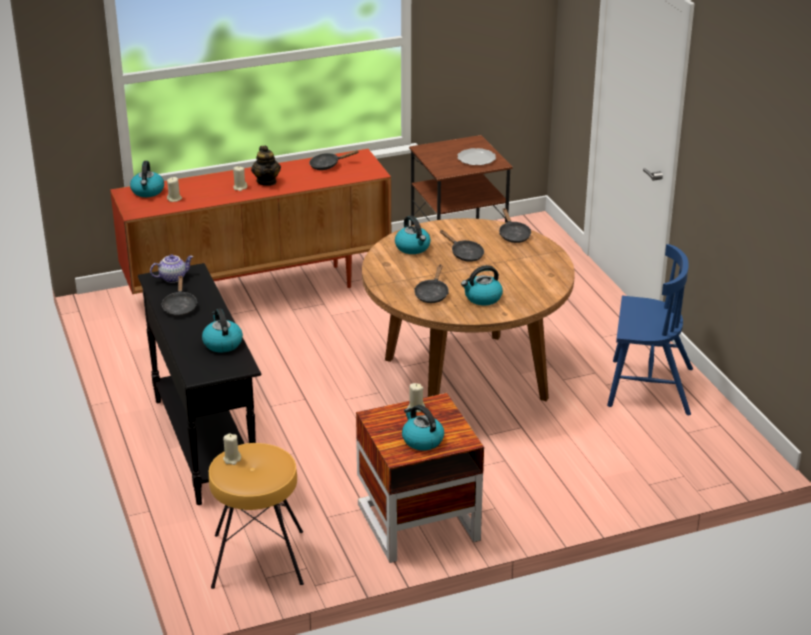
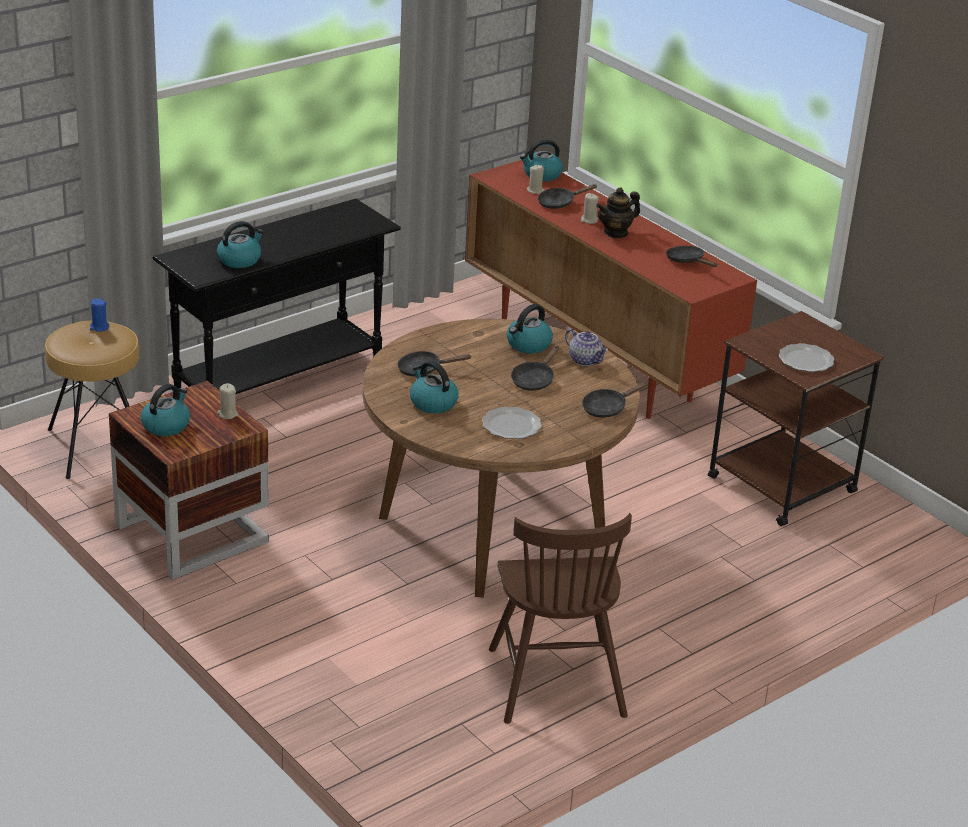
camera: 70 degrees right, 0 degrees up
teapot [150,254,193,283] -> teapot moved to [565,329,608,366]
black frying pan [161,276,198,316] -> black frying pan moved to [538,184,597,209]
beige candle [223,433,241,465] -> blue candle [90,299,109,332]
blue chair [607,244,693,415] -> brown chair [489,513,632,724]
none -> plate [482,407,542,439]

